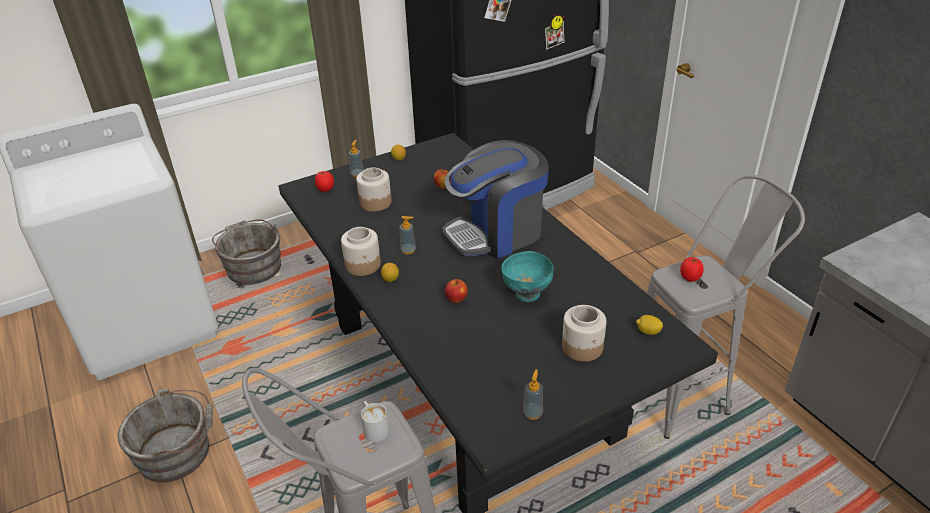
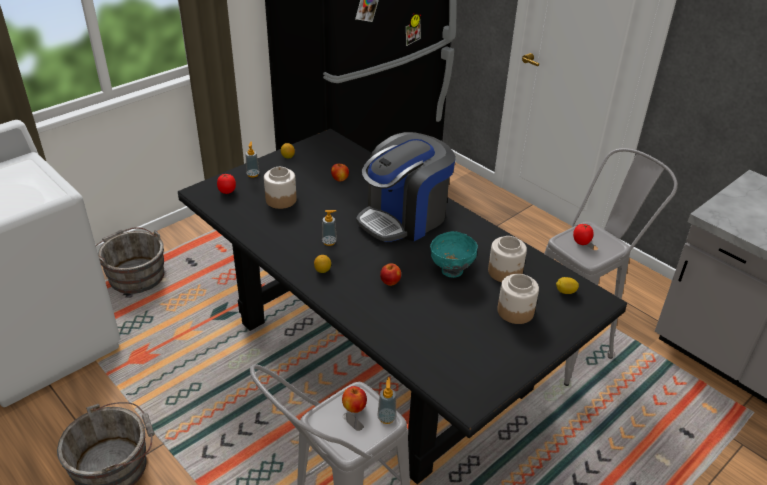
camera: 15 degrees left, 0 degrees up
jar [341,227,381,276] -> jar moved to [488,236,527,282]
white mug [361,401,389,442] -> apple [342,386,367,413]
soap dispenser [523,369,543,420] -> soap dispenser moved to [377,377,396,424]

